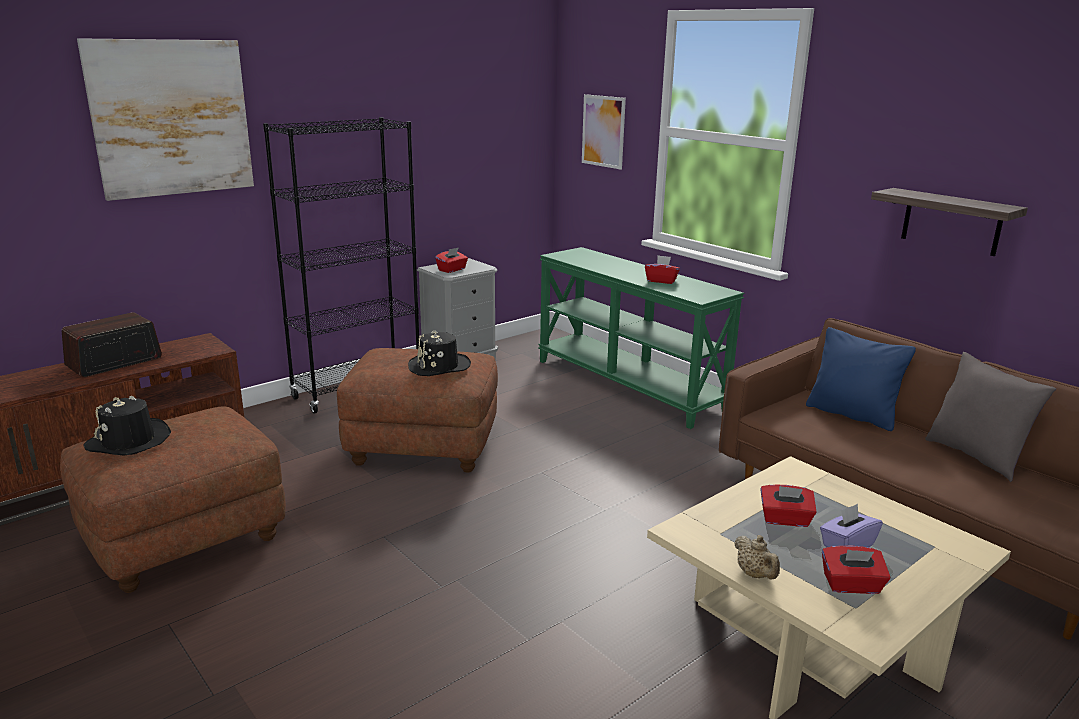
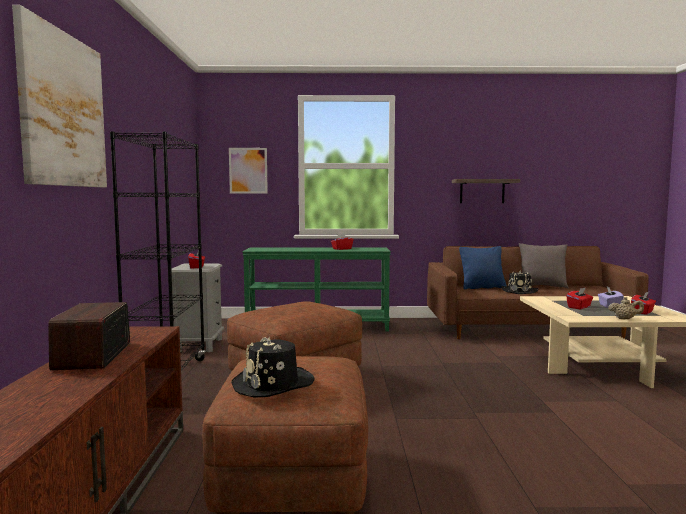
camera: 50 degrees left, 15 degrees down
black hat [408,330,471,376] -> black hat moved to [501,270,538,294]

